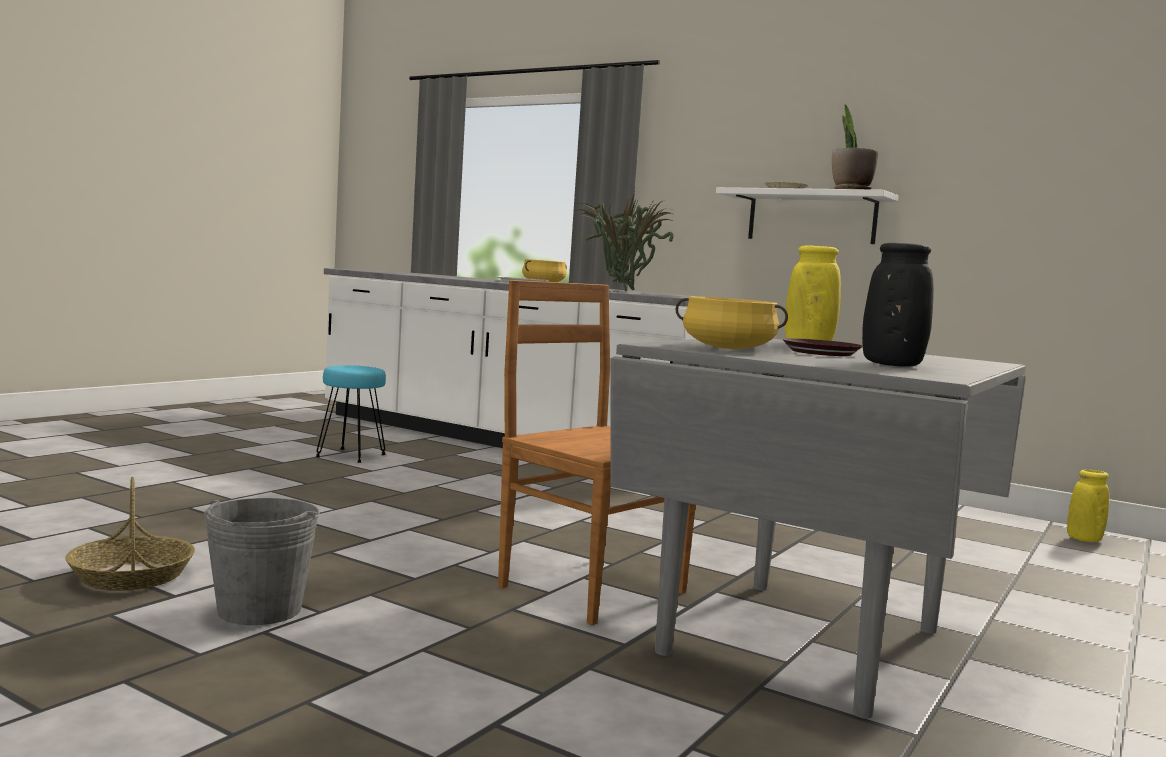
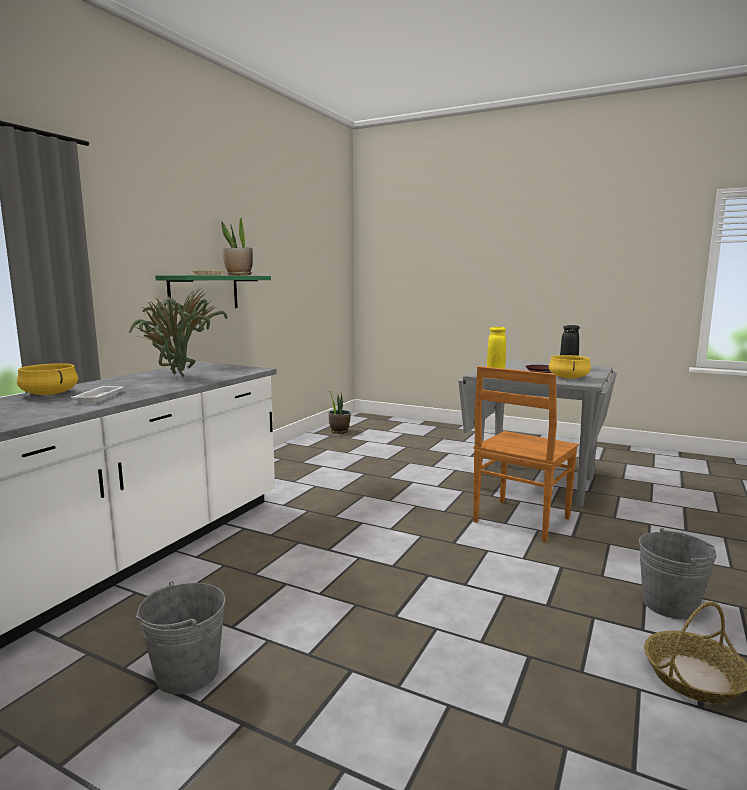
camera: 95 degrees left, 5 degrees up
turquoise stool [315,365,386,463] -> grey bucket [136,581,226,694]
white shelf [716,187,898,244] -> green shelf [155,275,271,308]
yellow vase [1067,470,1109,542] -> potted plant [328,392,351,434]

